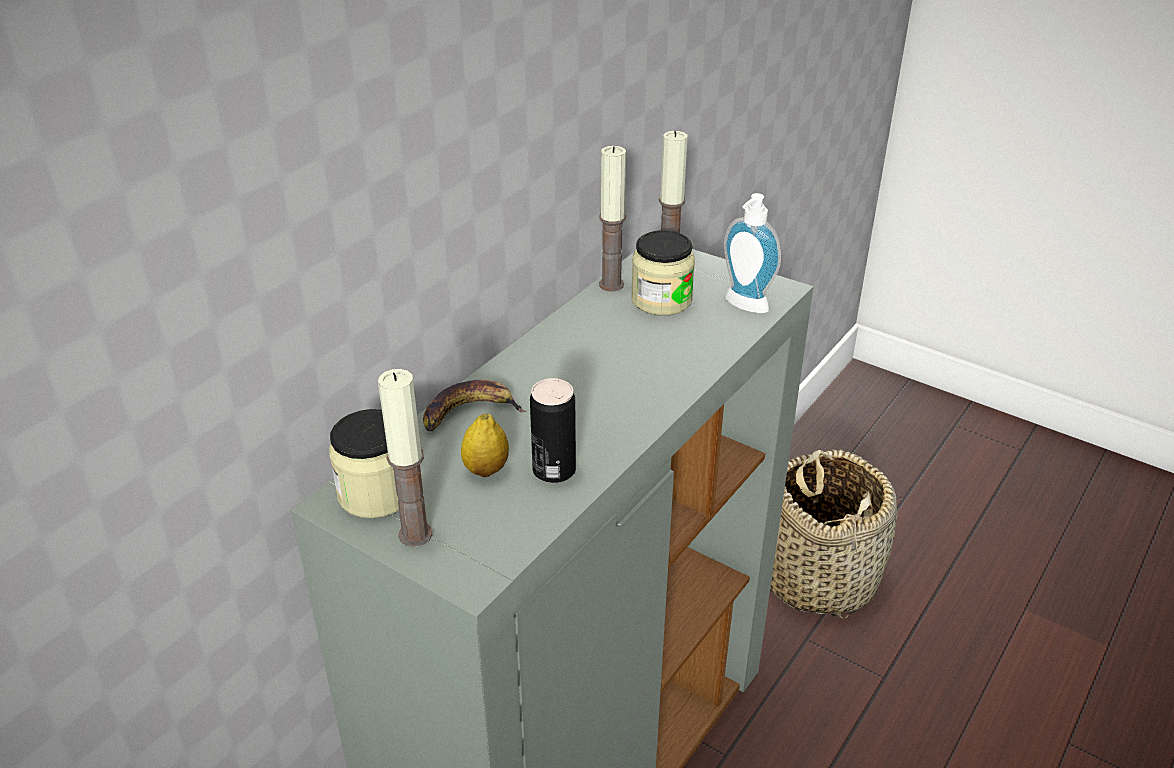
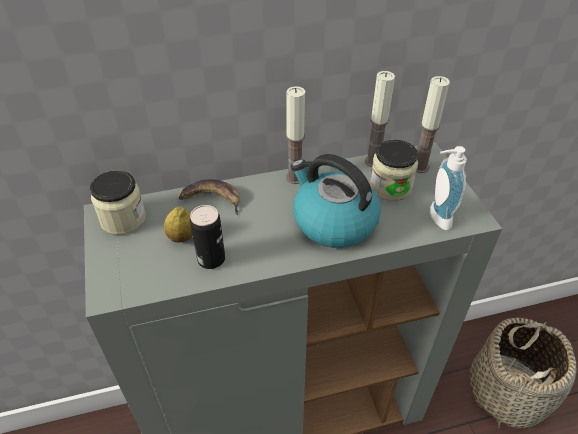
camera: 40 degrees right, 10 degrees up
candle [378,369,432,547] -> candle moved to [286,86,305,184]
none -> kettle [291,154,381,248]

